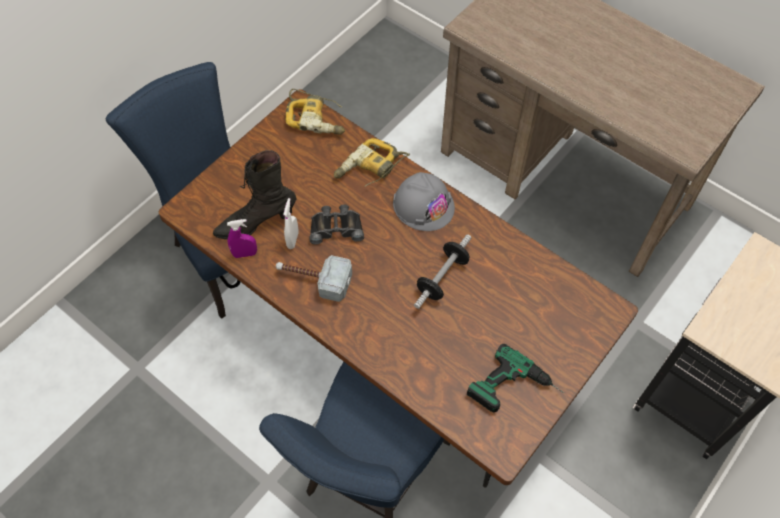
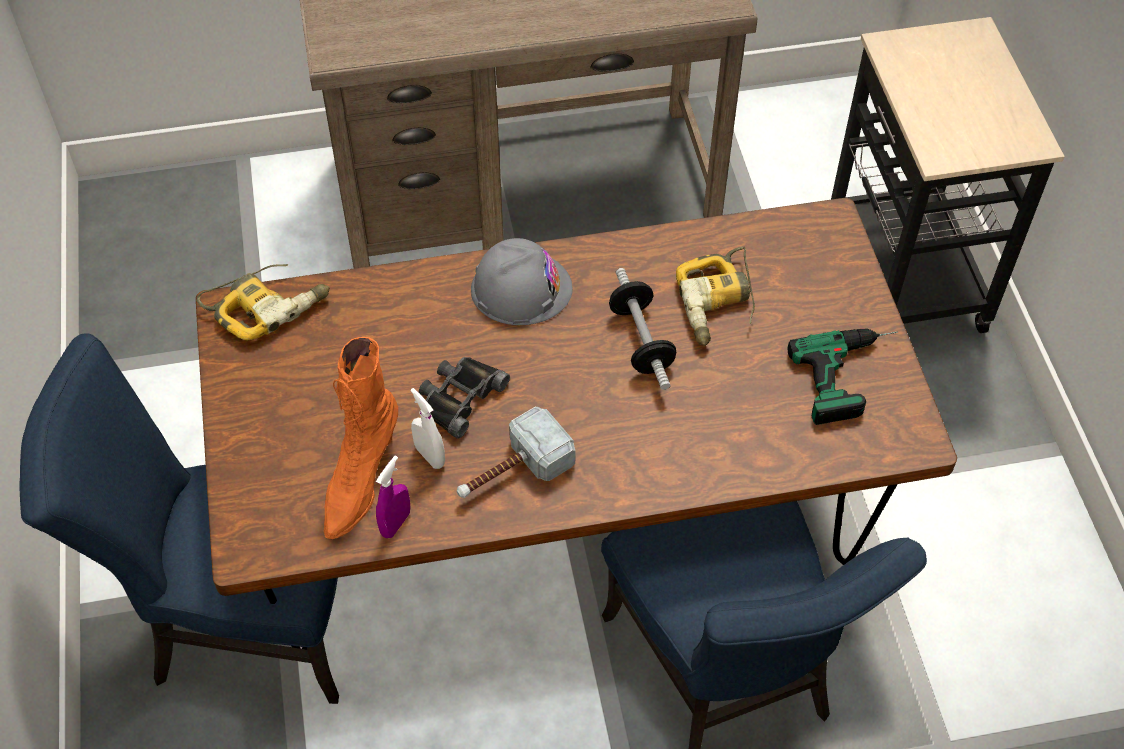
camera: 50 degrees left, 5 degrees down
black boot [213,150,297,240] -> orange boot [324,337,398,539]
power drill [334,138,410,187] -> power drill moved to [676,247,755,346]

